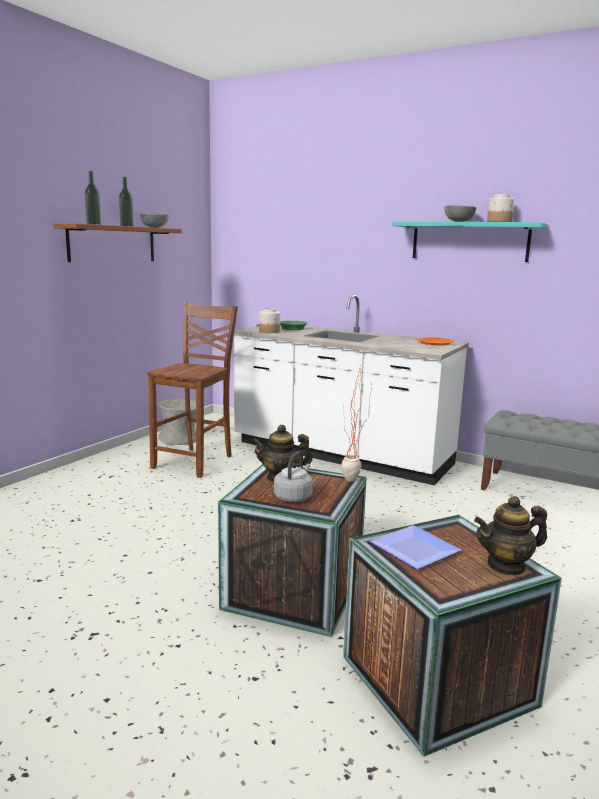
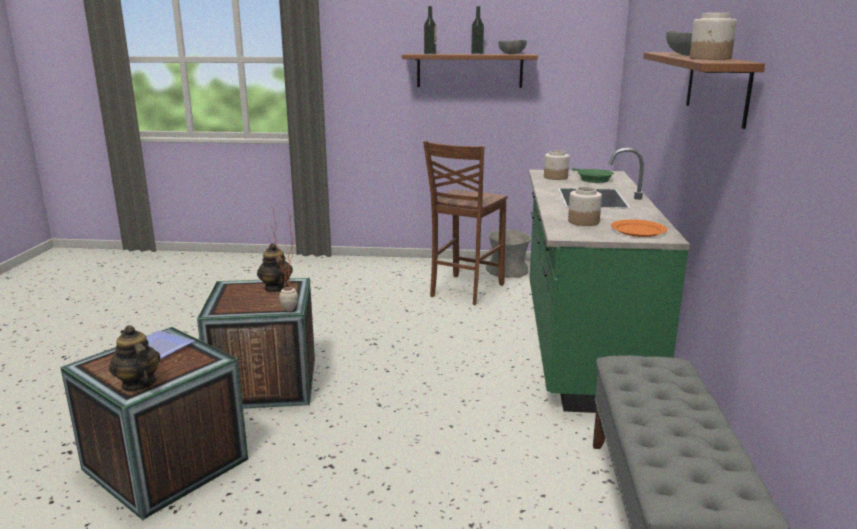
camera: 65 degrees right, 5 degrees up
brown chair [147,303,238,478] -> brown chair turned 120 degrees clockwise [423,141,508,305]
white counter [234,294,469,485] -> green counter [529,148,690,413]
grey kettle [274,451,313,502] -> none
turquoise shelf [392,221,548,262] -> brown shelf [643,52,765,129]
none -> jar [568,187,602,226]

